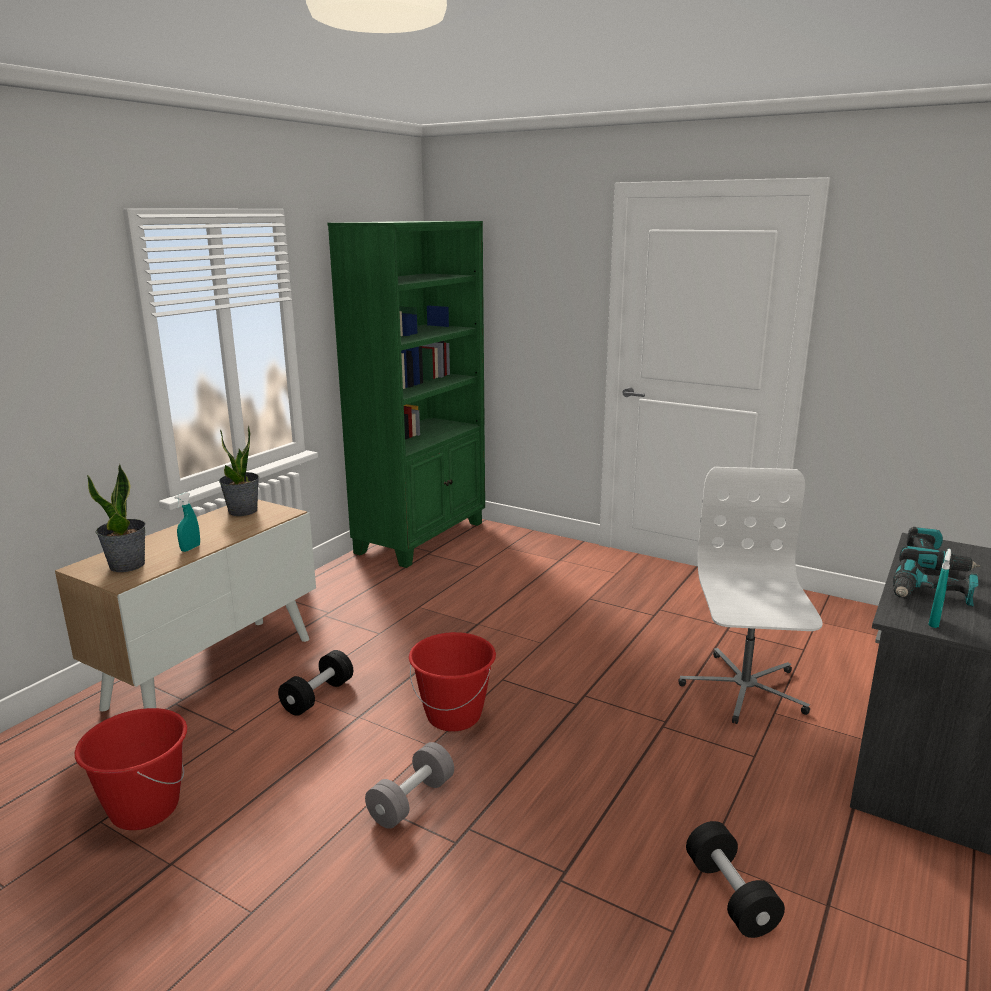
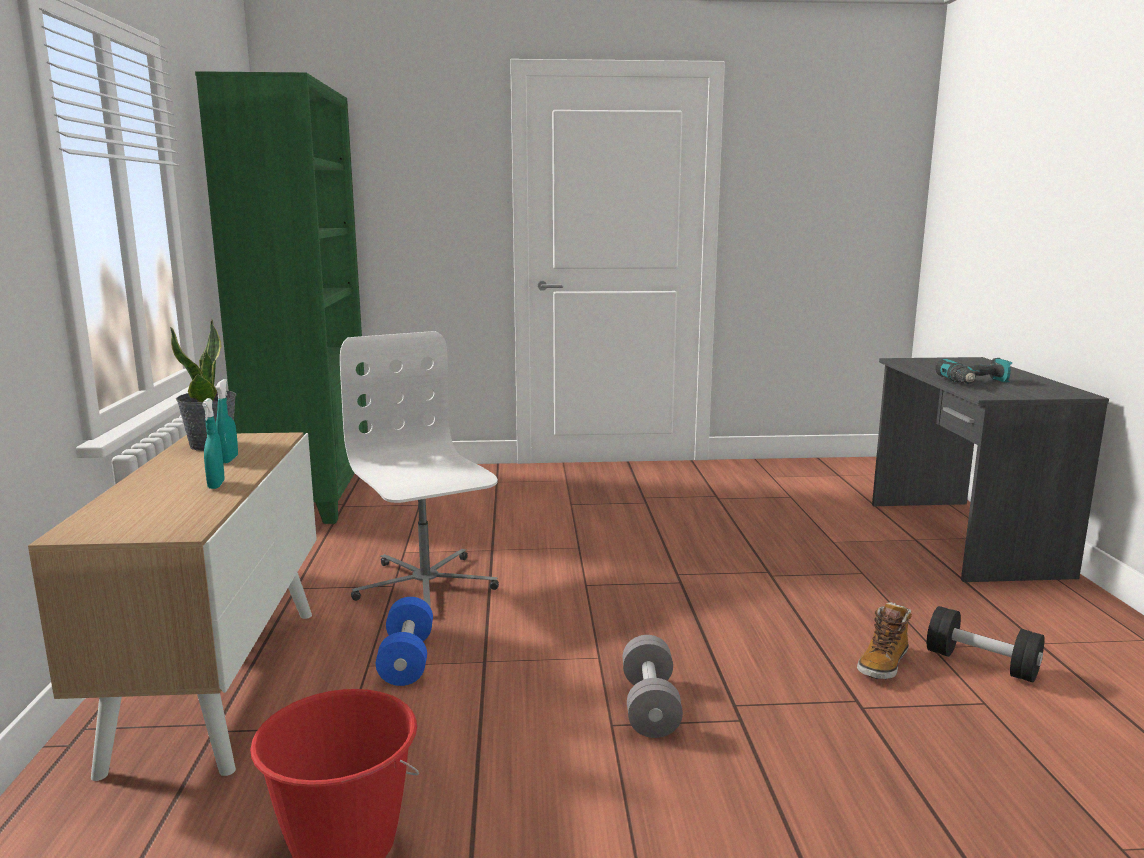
camera: 35 degrees left, 5 degrees down
potted plant [87,464,146,572] -> none
black dumbbell [278,650,353,716] -> blue dumbbell [376,597,433,686]
red bucket [409,632,496,731] -> none
white office chair [678,467,823,724] -> white office chair moved to [340,331,499,607]
power drill [899,527,980,572] -> none
turquoise spray bottle [928,549,951,628] -> turquoise spray bottle moved to [215,379,238,463]
none -> boot [857,602,912,680]

